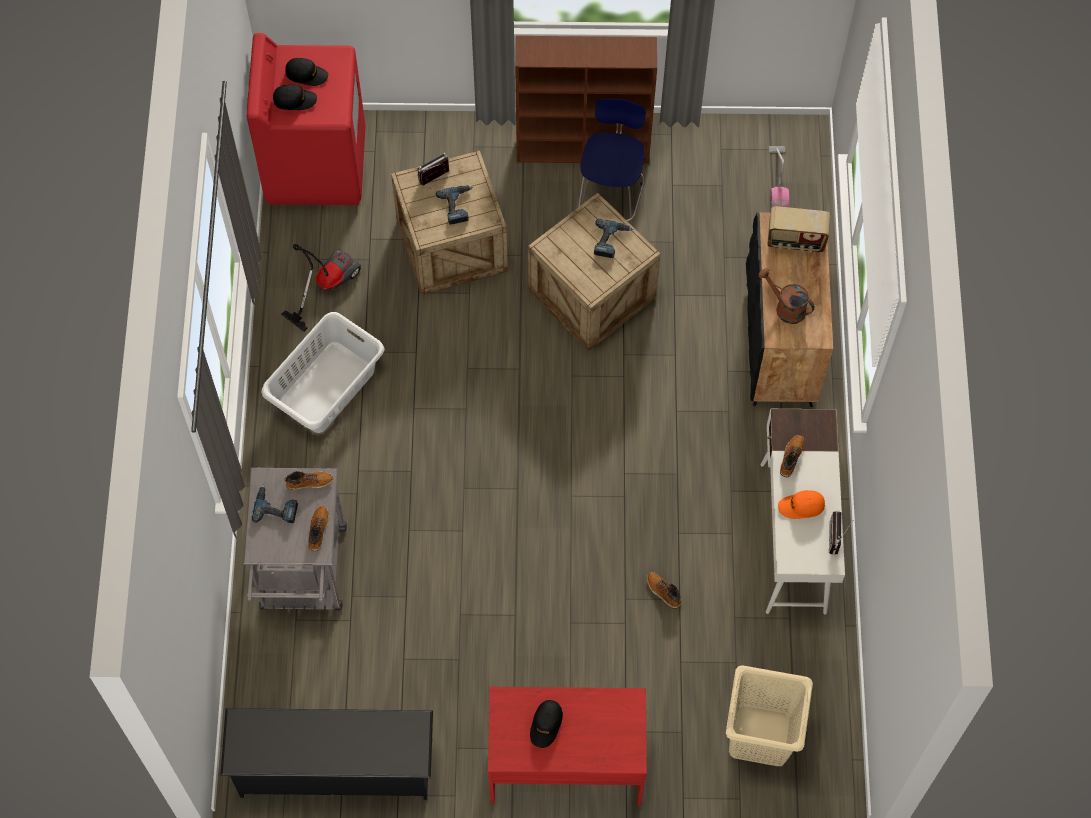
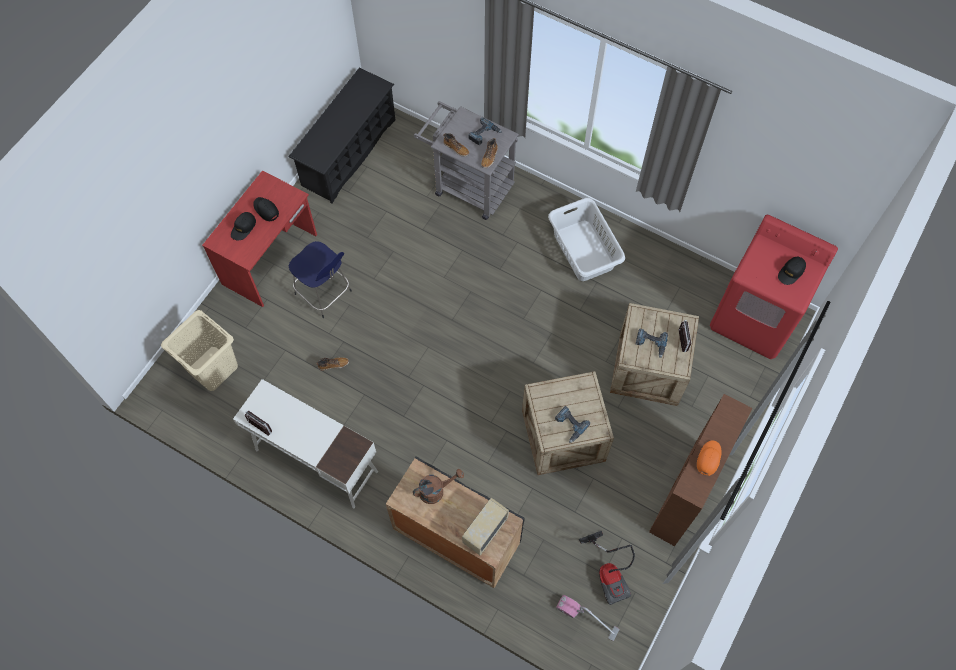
camera: 120 degrees right, 0 degrees up
black cap [273,84,317,110] -> black cap moved to [231,212,256,241]
vacuum cleaner [281,244,362,332] -> vacuum cleaner moved to [579,531,635,605]
blue stool [578,99,646,225] -> blue stool moved to [289,241,352,318]
orange cap [778,490,826,519] -> orange cap moved to [697,440,721,476]
boot [780,435,804,477] -> none

